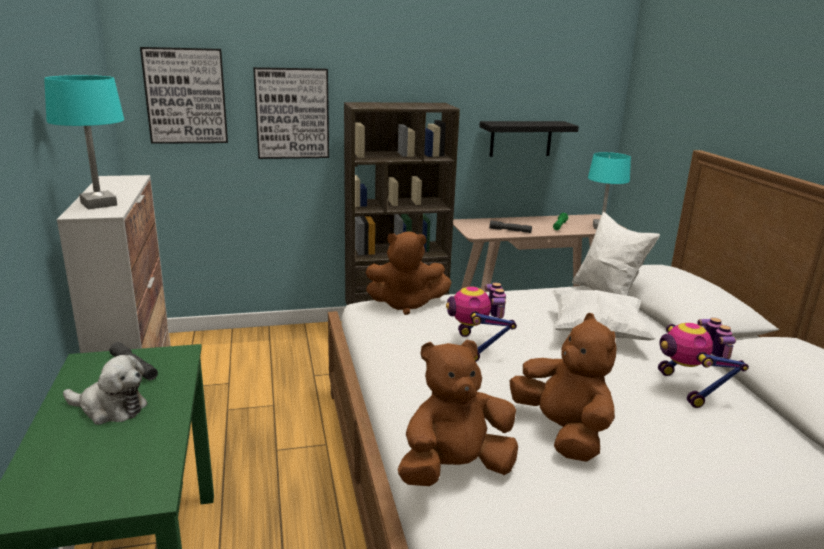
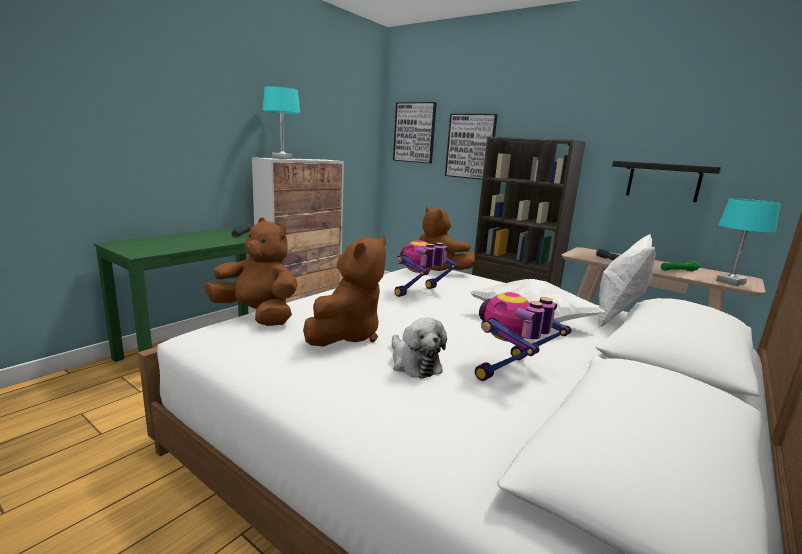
camera: 50 degrees right, 5 degrees down
plush toy [63,355,148,425] -> plush toy moved to [392,318,447,379]

